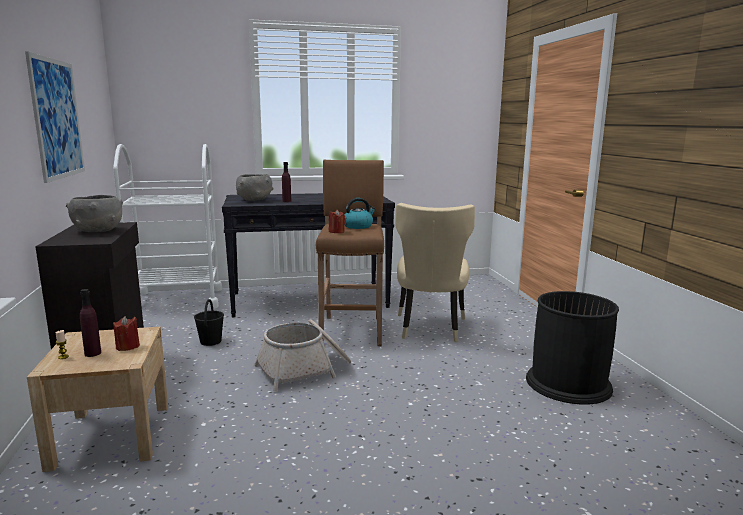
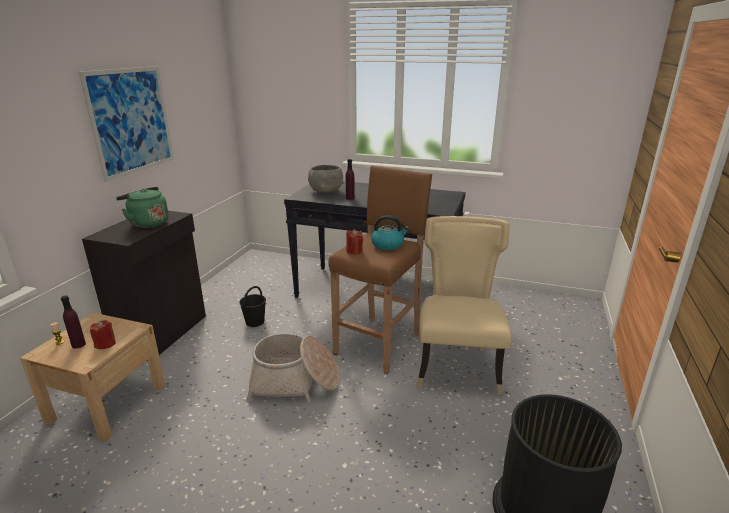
camera: 30 degrees right, 10 degrees up
grey bowl [66,195,123,232] -> green kettle [116,187,169,228]
white cart [113,144,222,309] -> none
beige chair [395,203,475,342] -> beige chair turned 150 degrees clockwise [417,216,512,394]

